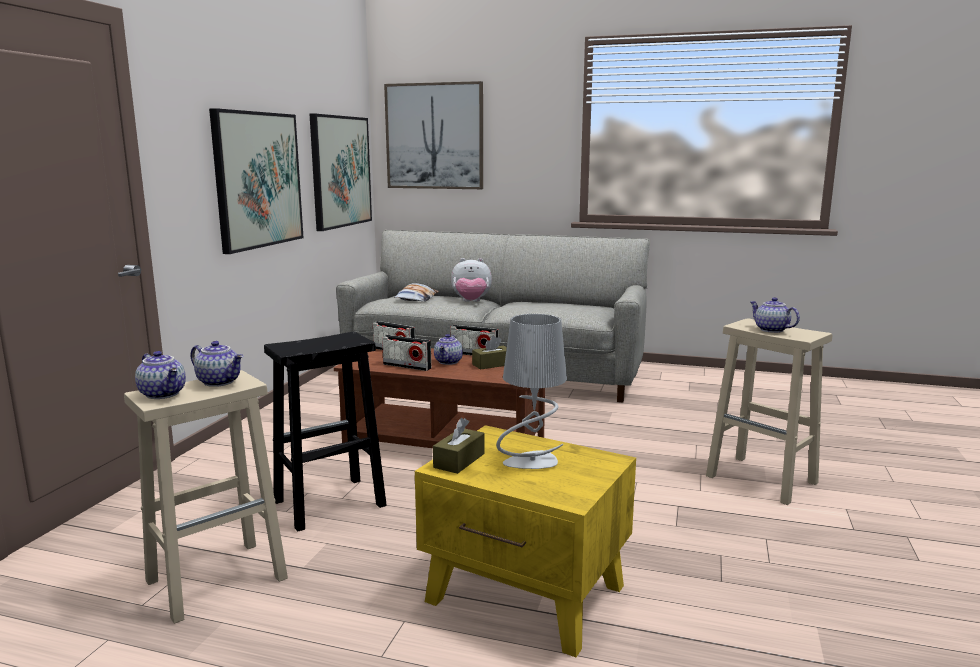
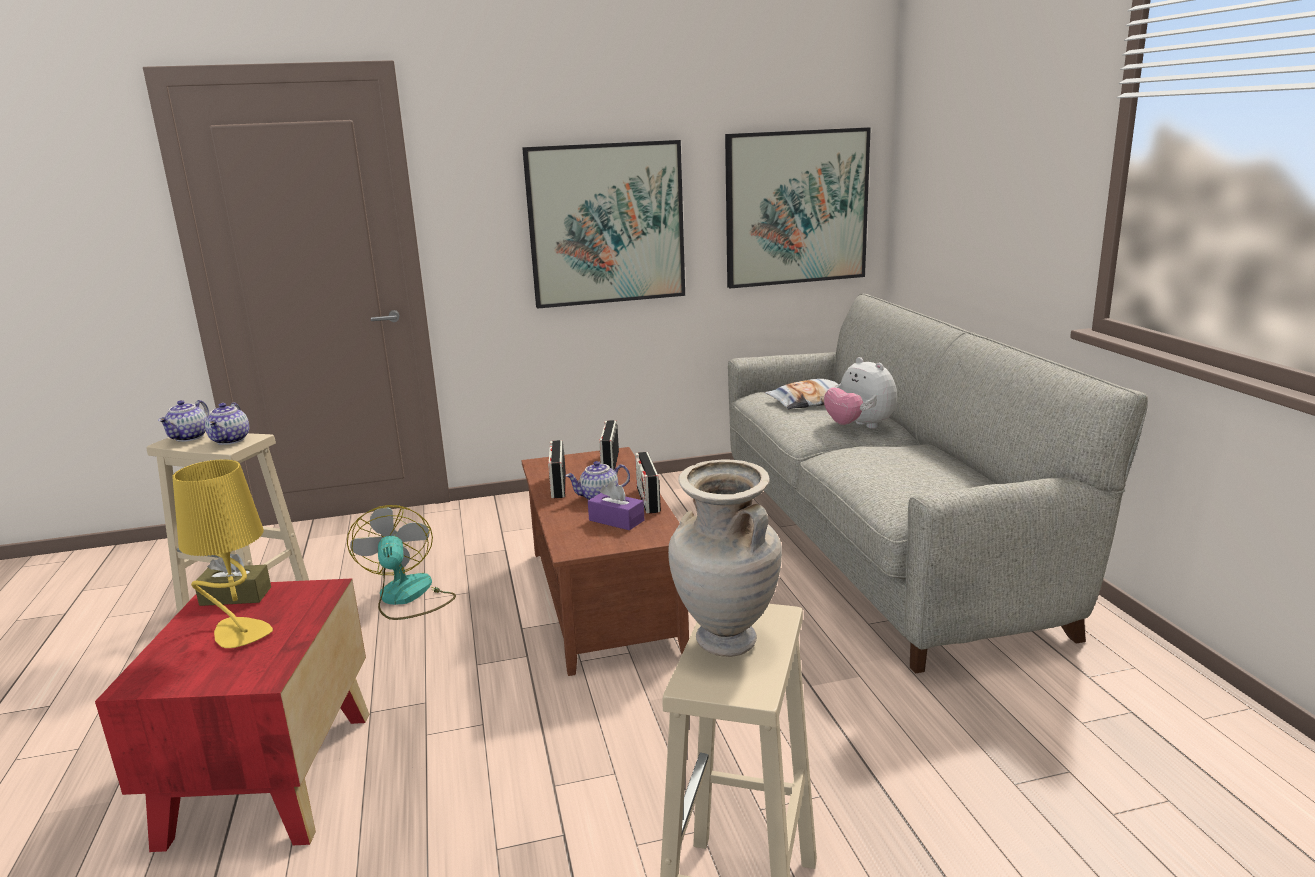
camera: 60 degrees right, 5 degrees up
black stool [264,332,387,532] -> fan [347,505,456,620]
picture [384,81,483,189] -> none
yellow side table [415,425,636,657] -> red side table [95,578,369,852]
brown tissue box [472,336,507,370] -> purple tissue box [588,481,644,531]
grey table lamp [496,314,567,469] -> yellow table lamp [172,459,273,648]
teapot [750,297,800,333] -> beige vase [668,459,782,657]

